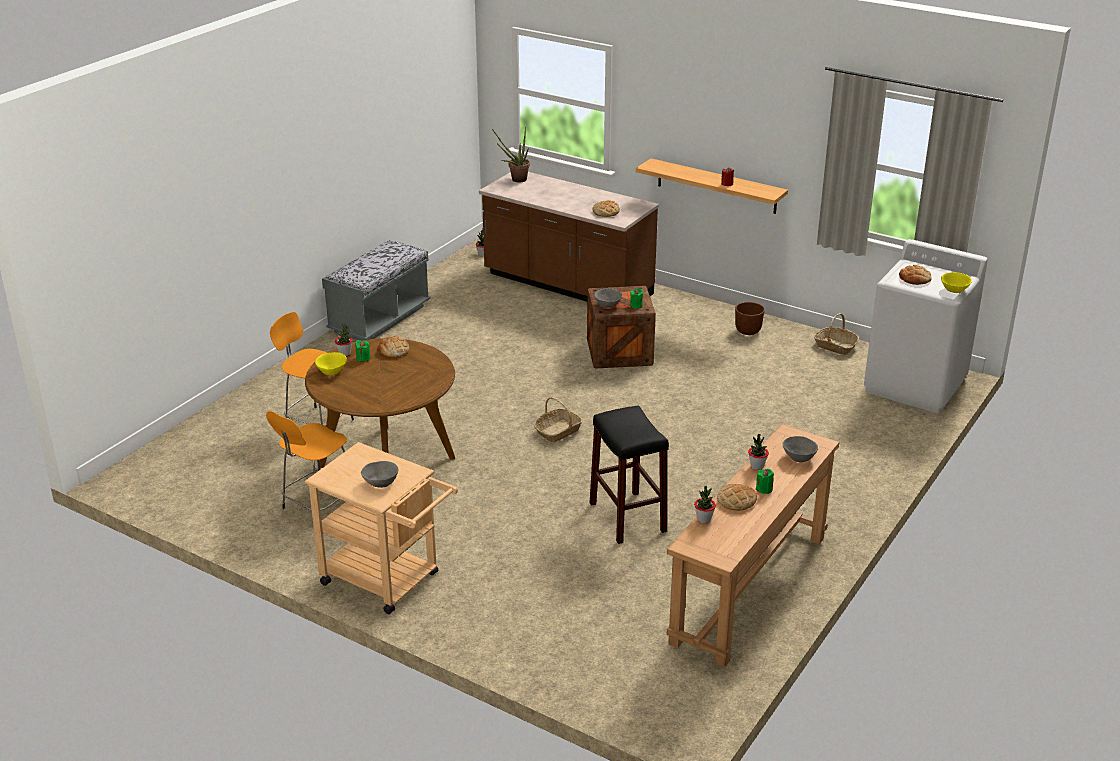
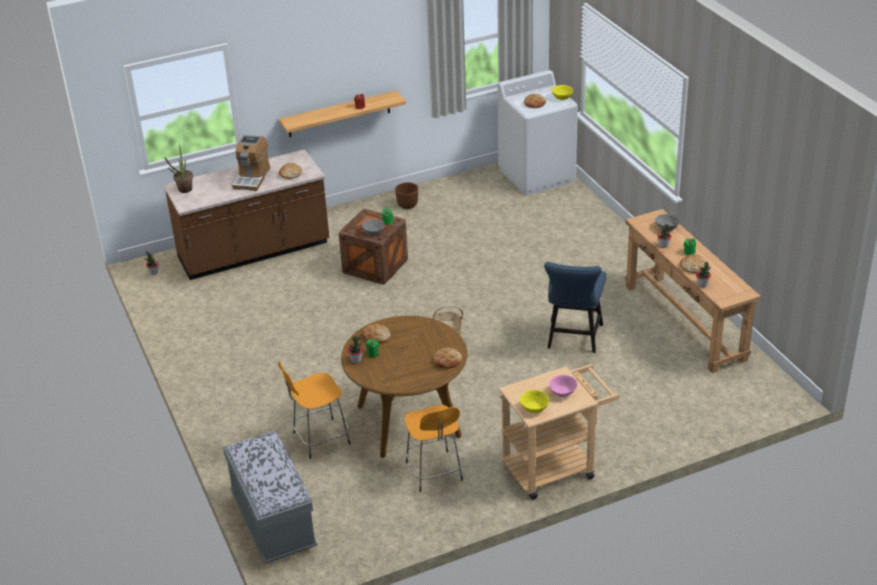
camera: 55 degrees left, 5 degrees up
yellow bowl [315,352,347,375] -> yellow bowl moved to [520,390,549,413]
grey bench [322,240,431,341] -> grey bench moved to [223,431,318,563]
grey bowl [361,461,398,488] -> pink bowl [549,375,577,398]
black stool [590,406,669,544] -> blue chair [544,262,606,353]
basket [814,313,859,355] -> none
none -> coffee machine [232,135,270,191]
none -> bread [433,348,462,369]

